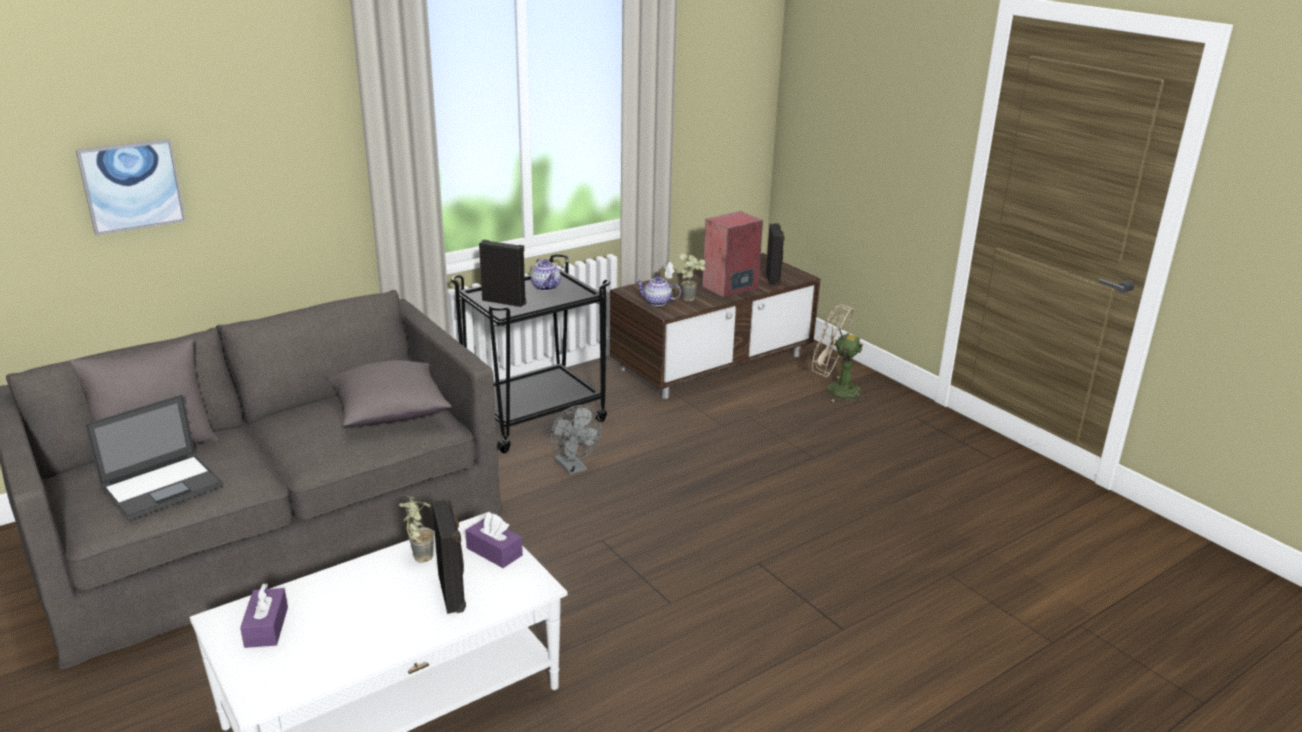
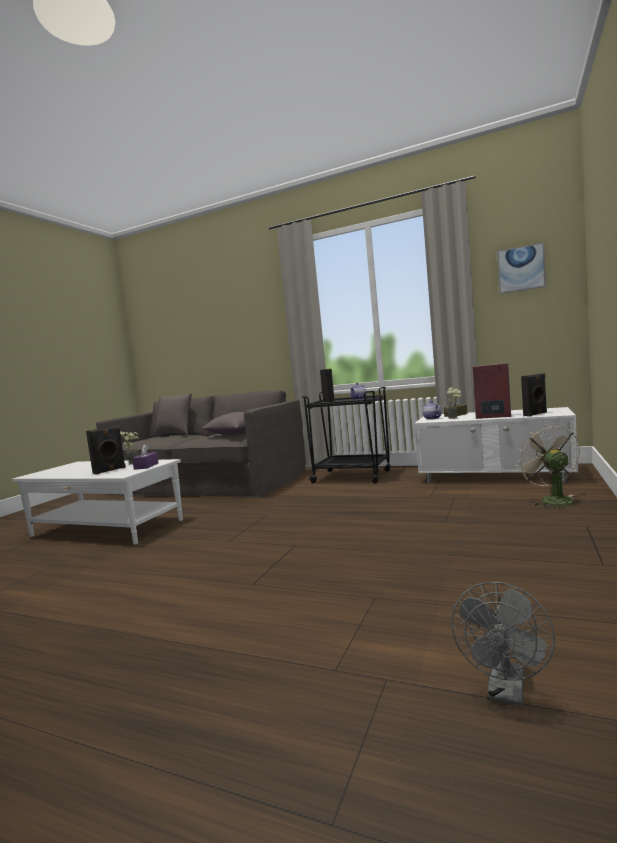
camera: 60 degrees right, 20 degrees down
picture [76,139,186,235] -> picture moved to [497,242,546,294]
laptop [85,394,224,521] -> none
purple tissue box [240,583,288,648] -> none
grey fan [551,405,601,475] -> grey fan moved to [451,582,555,706]
brown tv stand [610,253,821,399] -> white tv stand [414,407,578,483]

